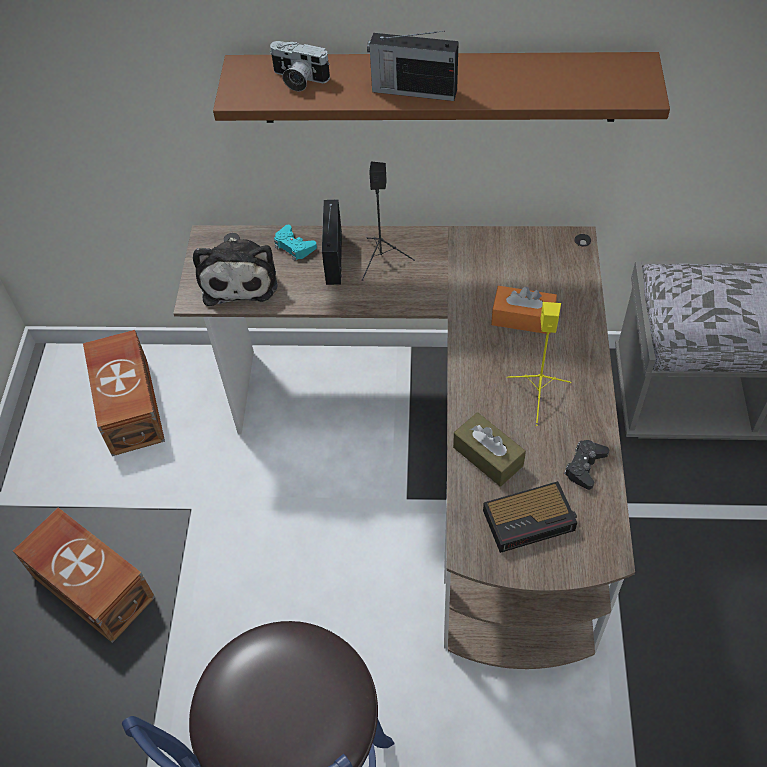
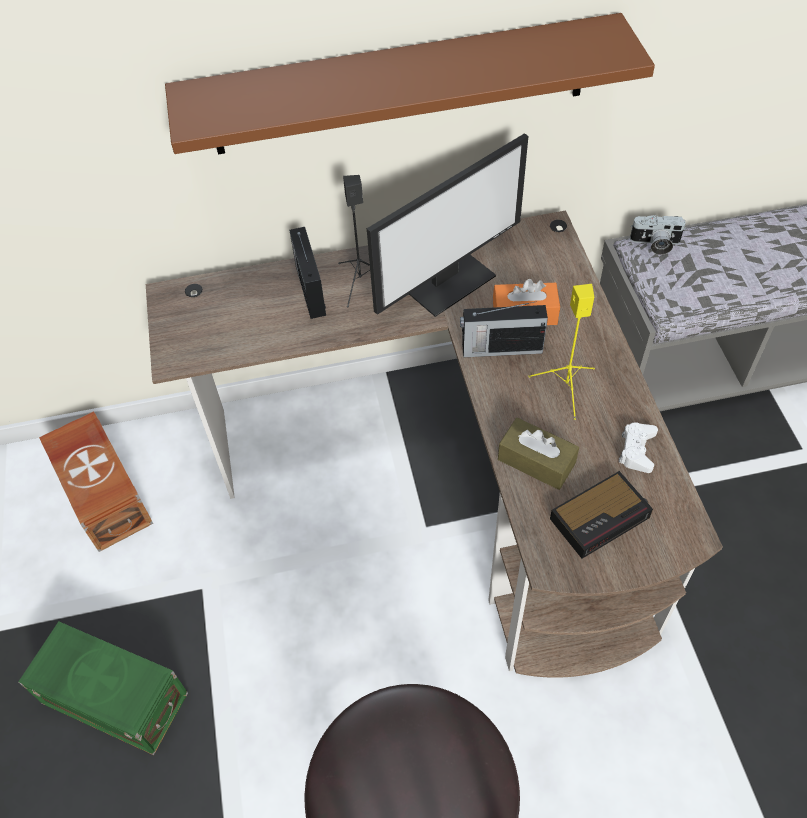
camera: 15 degrees left, 0 degrees up
brown storage box [13,508,155,643] -> green storage box [19,622,188,755]
plush toy [193,238,278,306] -> none
camera [270,41,330,92] -> camera moved to [630,215,686,255]
turquoise game controller [274,225,317,261] -> none
radio [367,31,459,101] -> radio moved to [460,301,548,357]
black game controller [564,440,609,490] -> white game controller [619,422,658,473]
none -> monitor [367,133,528,317]

